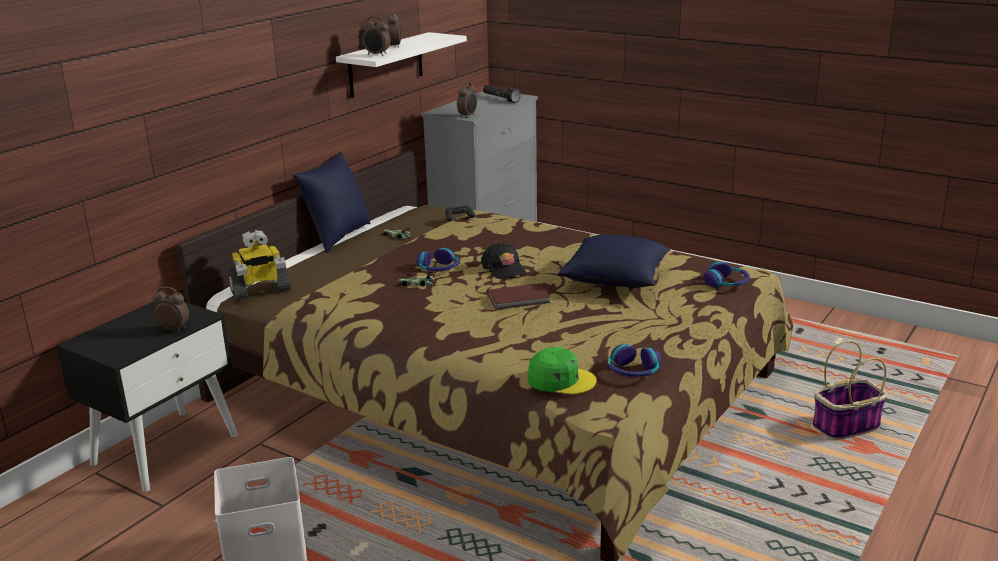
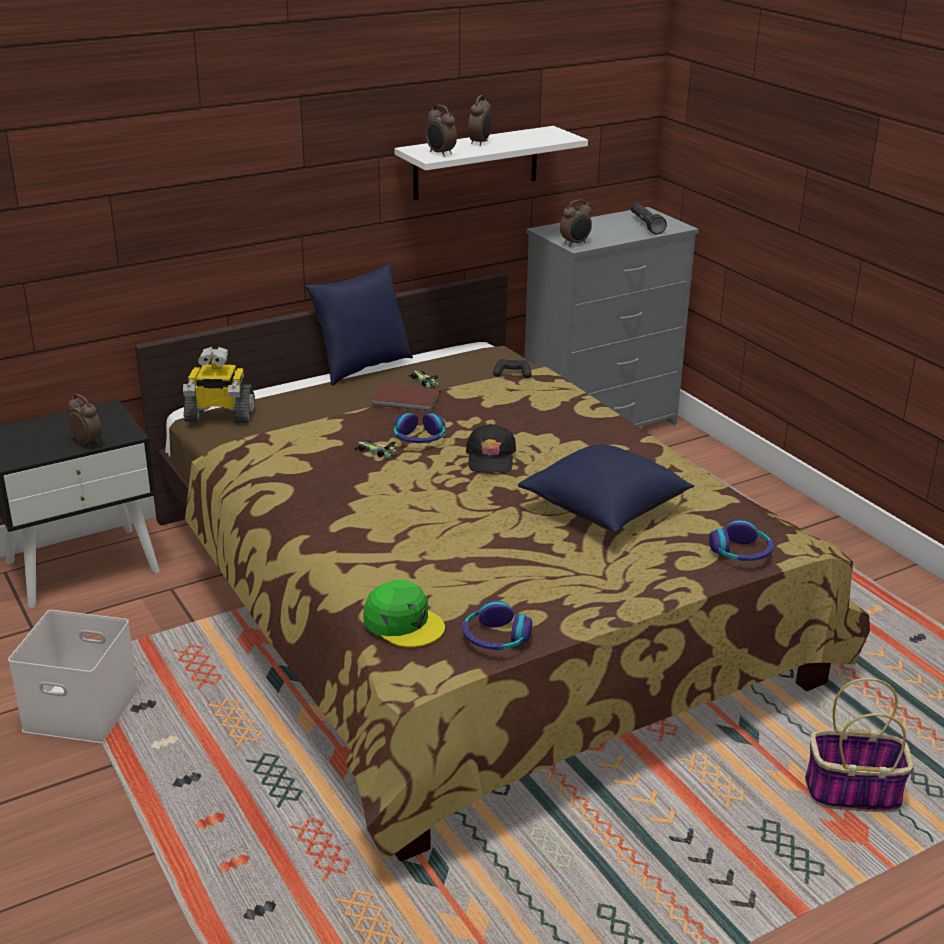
camera: 25 degrees right, 5 degrees up
brown book [488,283,550,310] -> brown book moved to [371,384,441,412]

